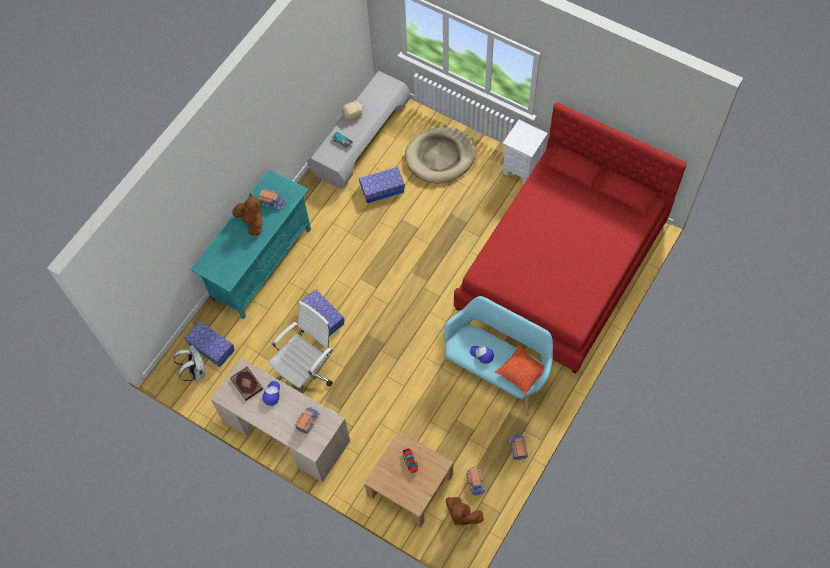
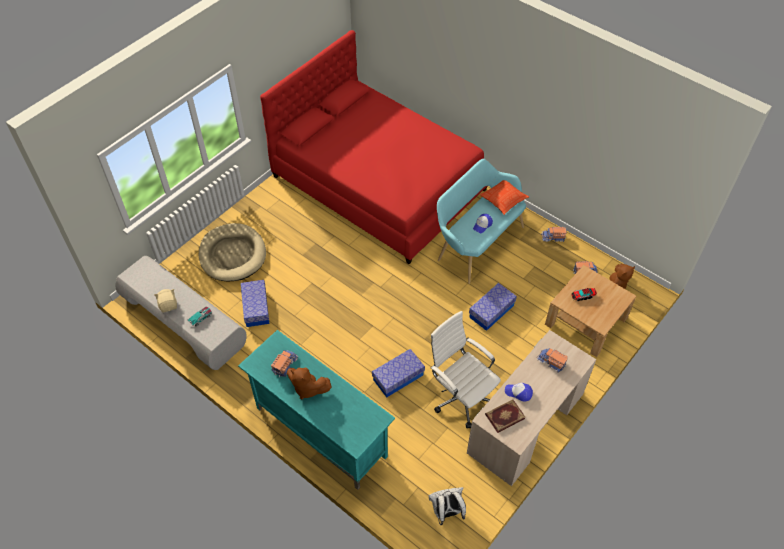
camera: 85 degrees left, 10 degrees down
storage box [185,321,235,367] -> storage box moved to [469,283,517,331]
brown plush toy [232,194,262,236] -> brown plush toy turned 120 degrees counterclockwise [287,367,332,400]
white nightstand [503,120,548,184] -> none

